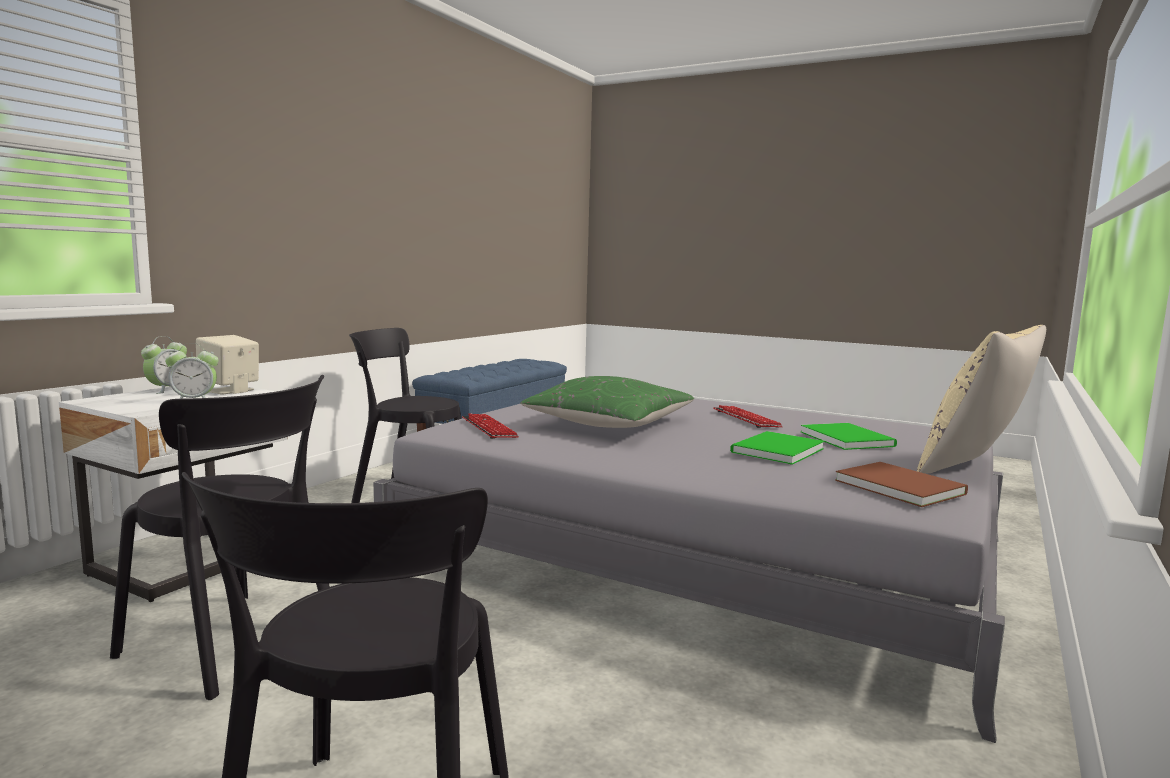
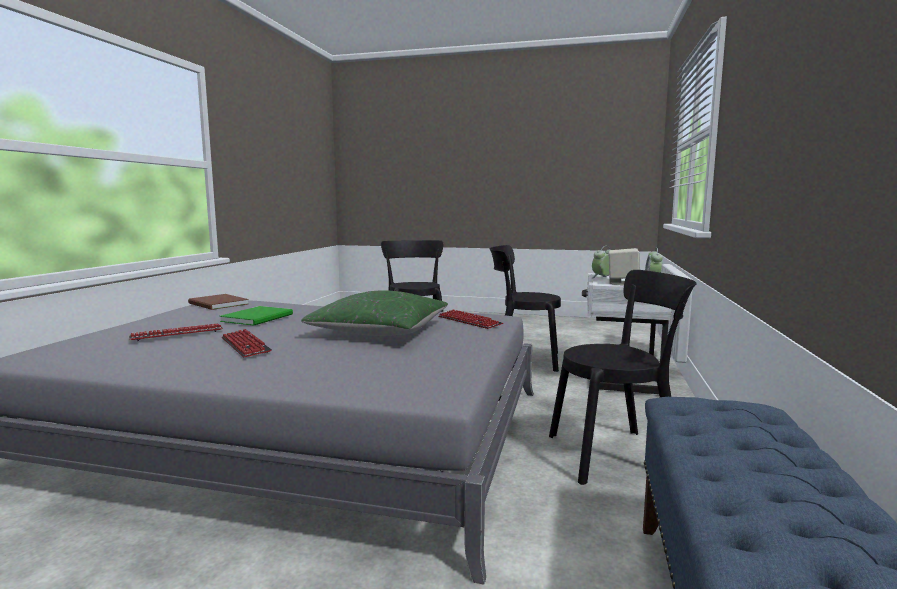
camera: 165 degrees right, 0 degrees up
green book [801,423,897,450] -> keyboard [129,323,223,341]
beige pillow [917,325,1046,474] -> none

